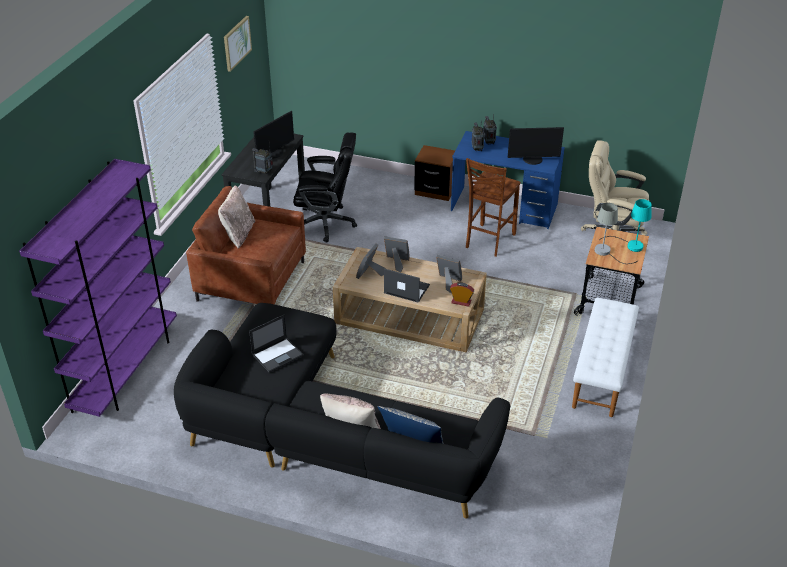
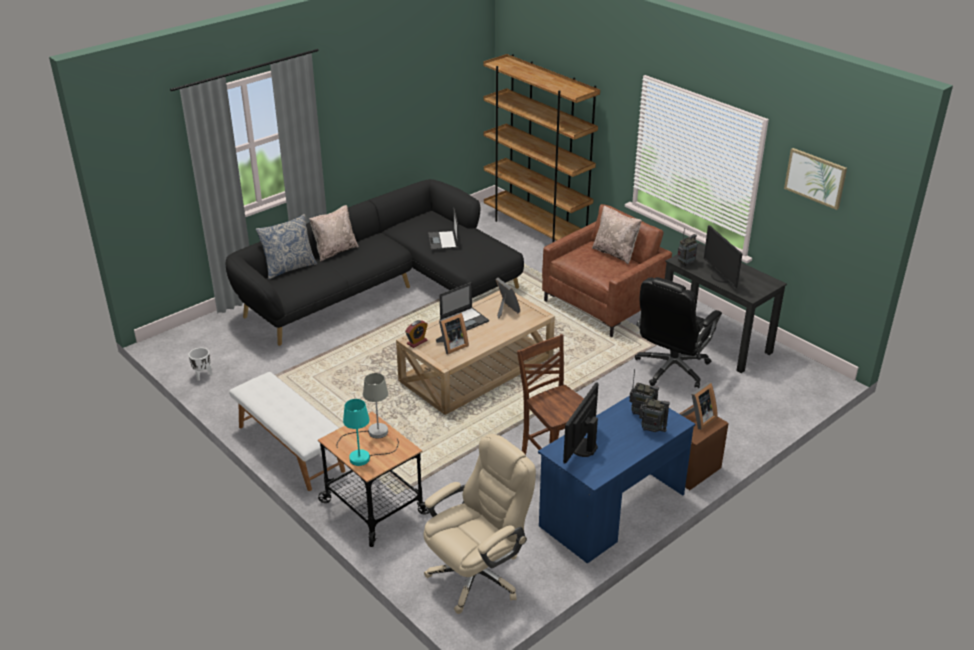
camera: 120 degrees right, 5 degrees down
purple bookcase [19,159,177,417] -> brown bookcase [483,54,600,243]
picture frame [384,236,410,273] -> picture frame moved to [681,382,718,430]
none -> white planter [188,348,212,381]

